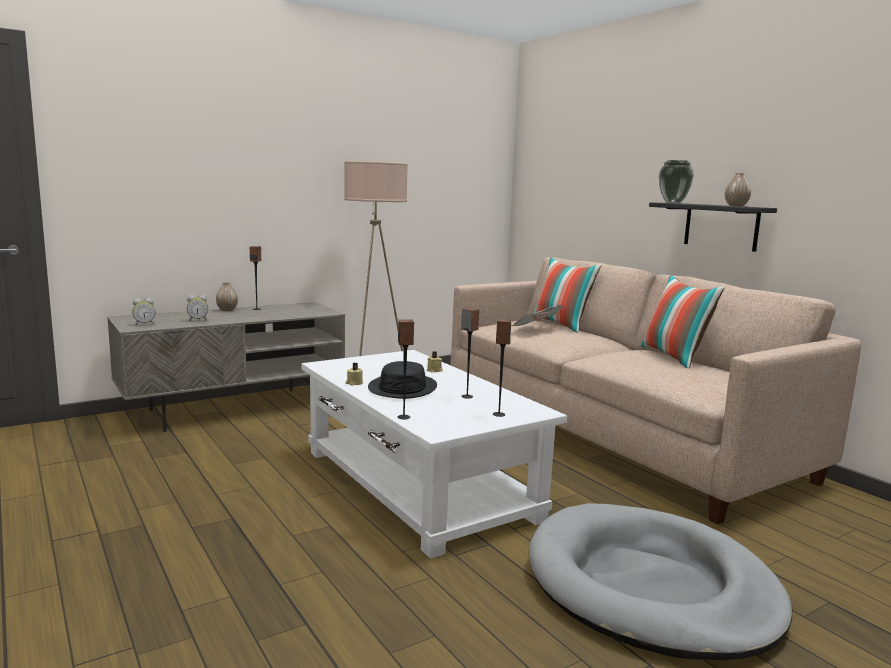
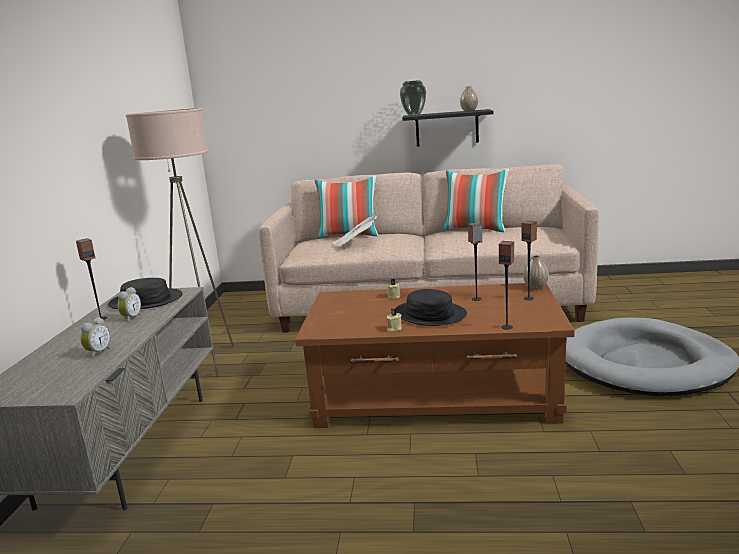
camera: 50 degrees left, 5 degrees up
alarm clock [132,298,155,326] -> alarm clock moved to [118,287,141,322]
vase [216,282,238,311] -> vase moved to [523,255,549,289]
white coffee table [301,350,567,559] -> brown coffee table [295,283,575,428]
none -> black hat [108,278,183,309]

